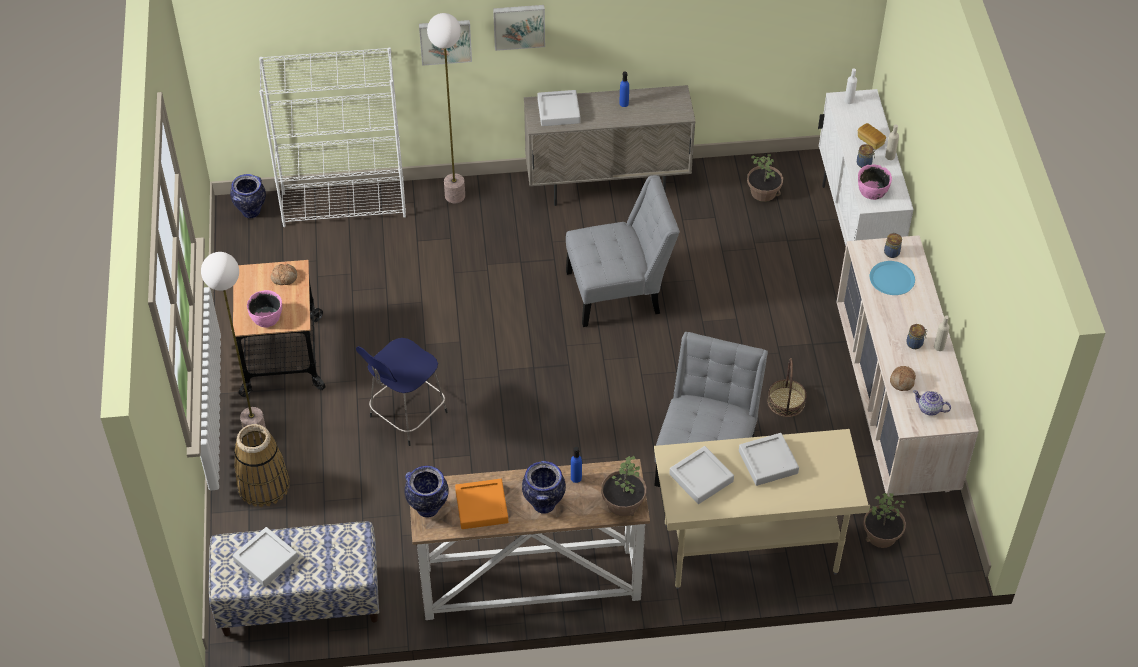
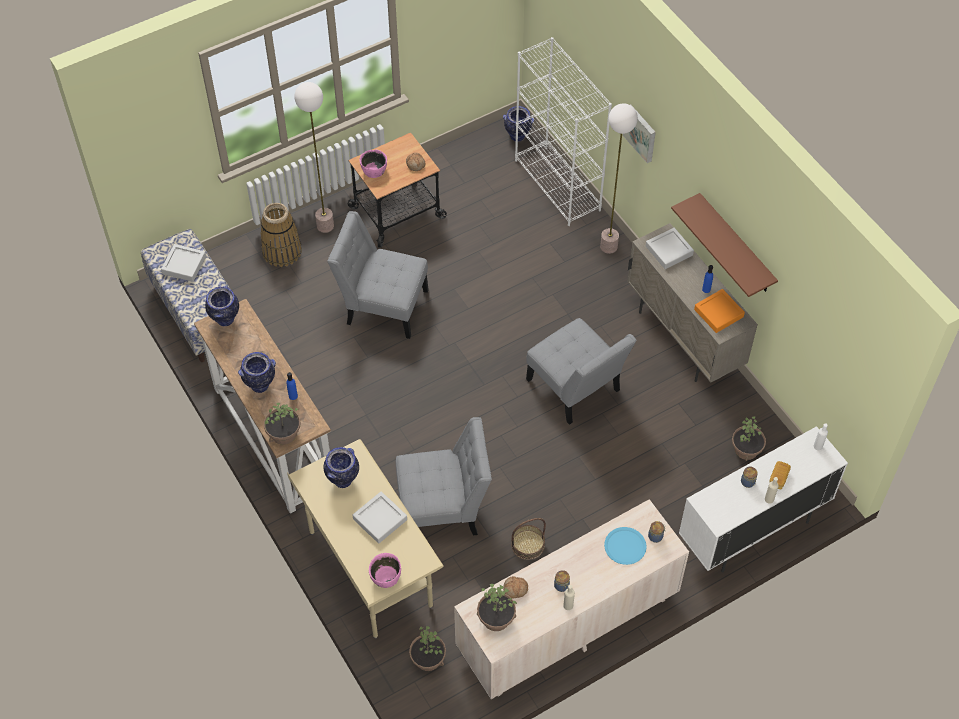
camera: 65 degrees right, 5 degrees up
blue stool [356,338,448,446] -> grey chair [327,211,429,339]
orange tray [455,479,508,529] -> orange tray moved to [694,289,745,333]
picture [493,5,545,51] -> none
grey tray [669,446,734,504] -> vase [324,447,359,488]
pink bowl [858,164,892,200] -> pink bowl moved to [369,553,401,588]
teapot [913,390,951,416] -> potted plant [477,584,517,631]
none -> brown shelf [671,193,778,297]

